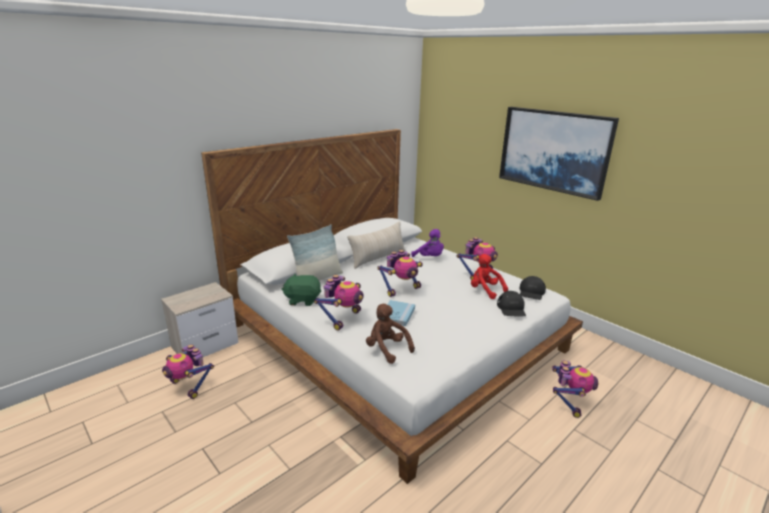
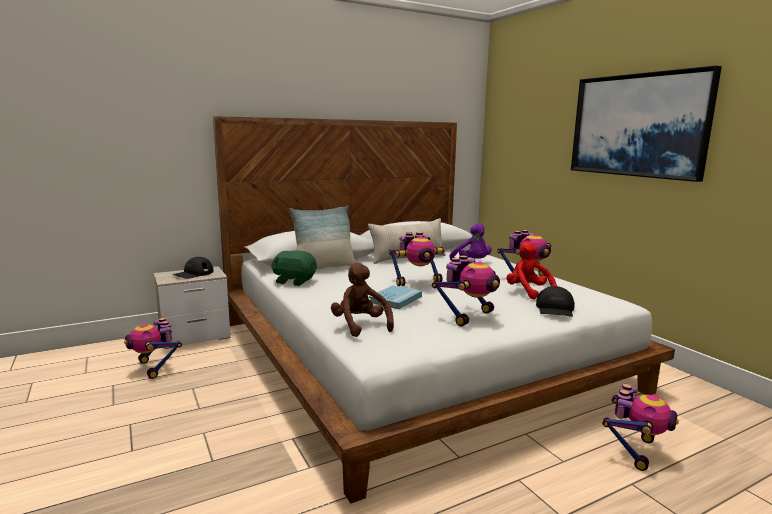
camera: 15 degrees right, 10 degrees down
toy robot [314,275,364,331] -> toy robot moved to [432,255,500,327]
black cap [520,276,546,300] -> black cap moved to [173,257,214,279]

